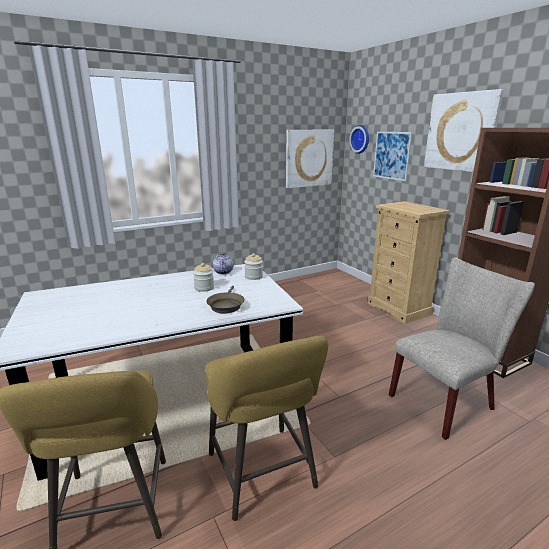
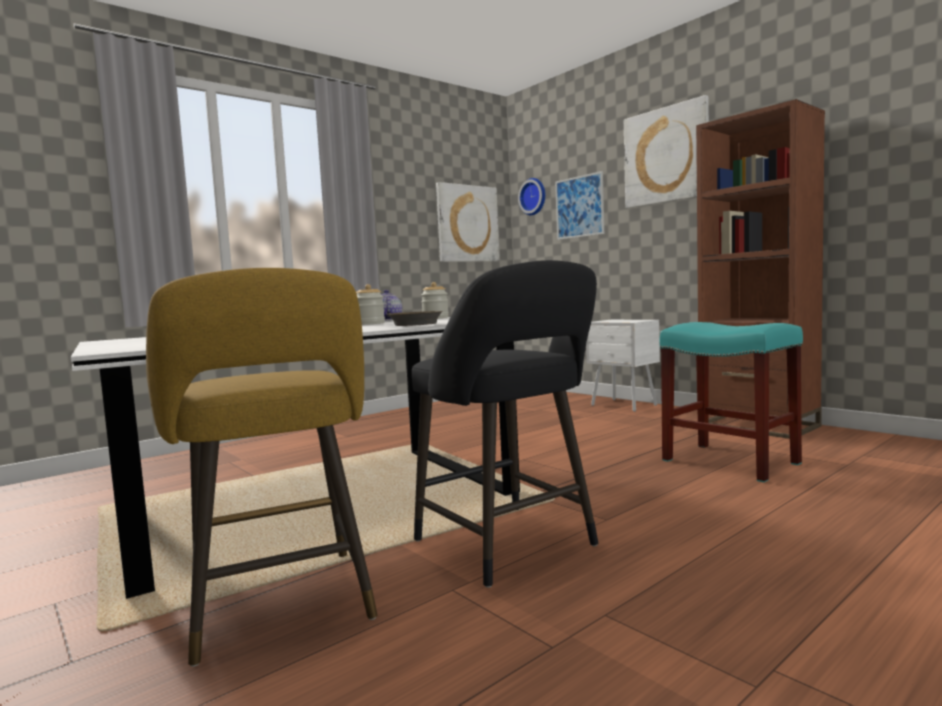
camera: 10 degrees left, 15 degrees down
yellow stool [205,336,328,521] -> black stool [412,260,598,588]
beige dresser [367,201,450,324] -> white nightstand [586,320,660,412]
beige chair [389,257,535,440] -> turquoise stool [660,322,803,482]

